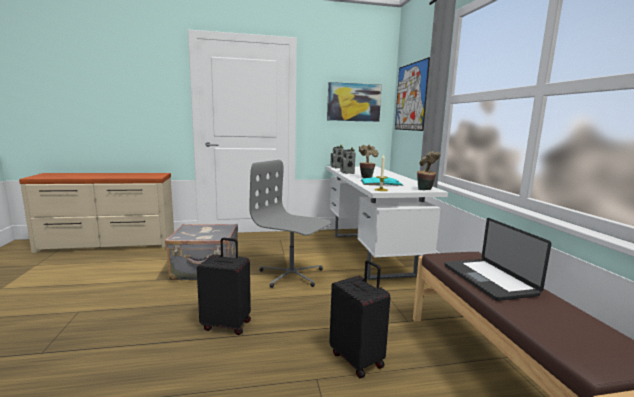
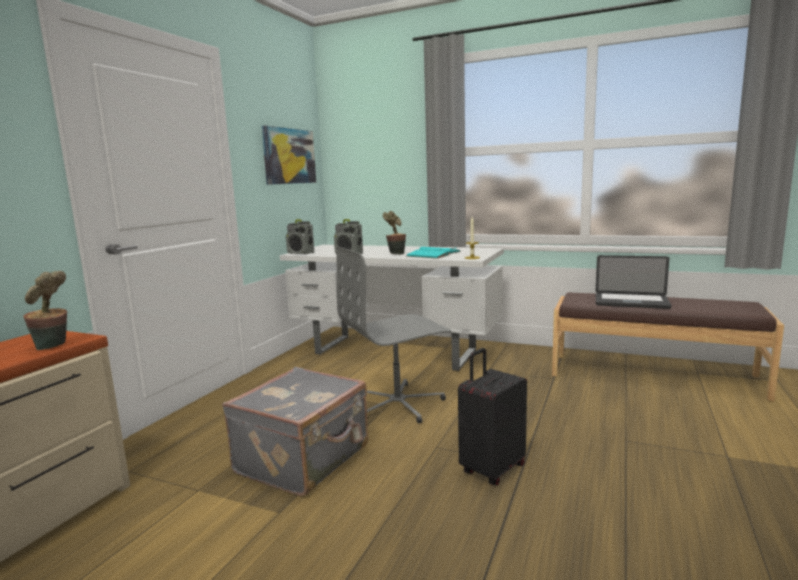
camera: 55 degrees left, 0 degrees up
black suitcase [329,260,390,378] -> none
picture [395,57,430,131] -> none
potted plant [417,151,441,190] -> potted plant moved to [23,271,67,350]

